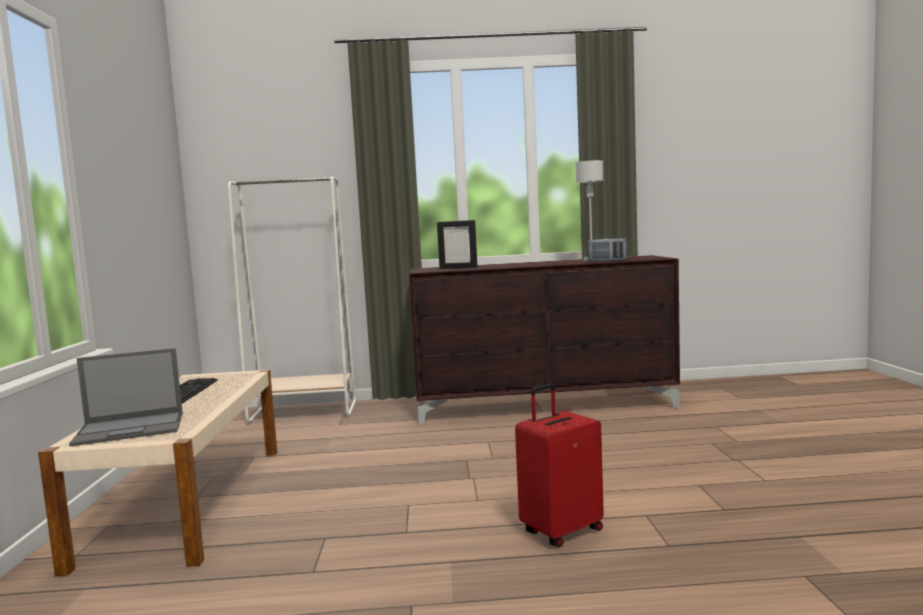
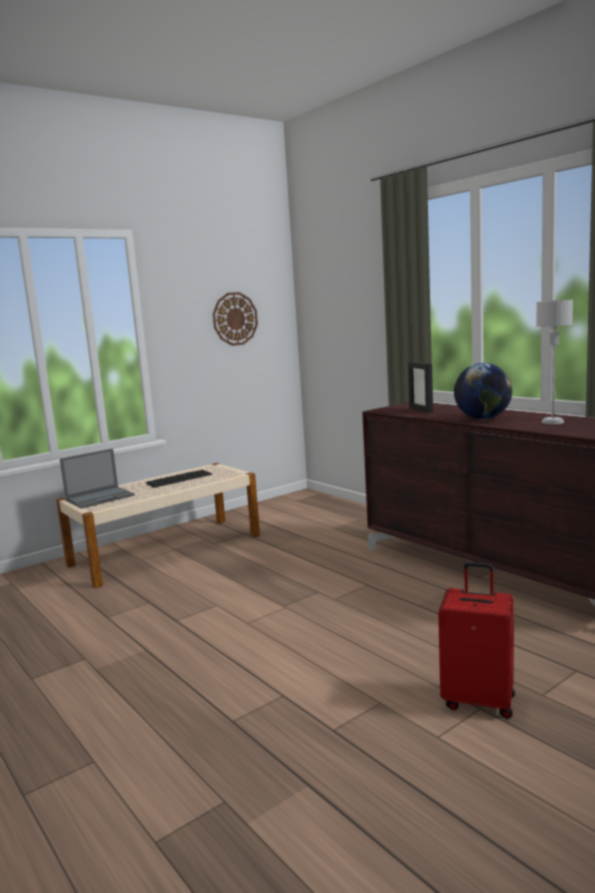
camera: 55 degrees right, 5 degrees up
laptop [69,348,183,446] -> laptop turned 75 degrees counterclockwise [60,449,135,509]
clothes rack [228,176,356,423] -> none
red suitcase [515,384,604,547] -> red suitcase moved to [438,562,515,719]
radio [588,236,627,262] -> none
none -> wall clock [213,292,258,346]
none -> globe [454,363,512,419]

